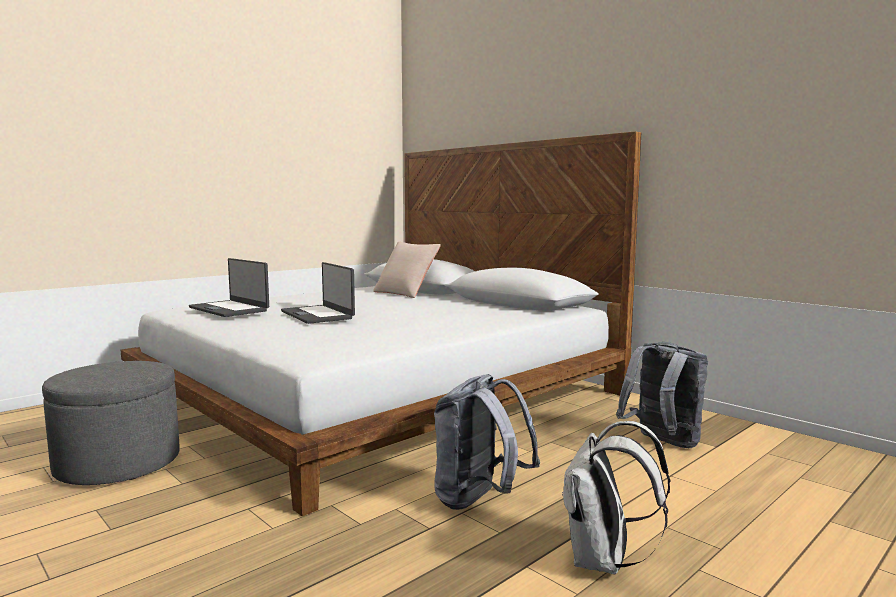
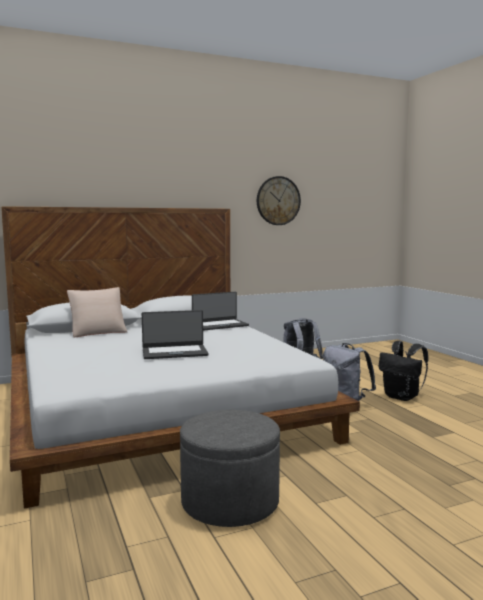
camera: 70 degrees left, 0 degrees up
laptop [189,258,269,317] -> laptop moved to [192,292,249,330]
white backpack [562,421,671,575] -> black backpack [379,341,428,401]
none -> wall clock [257,176,301,225]

